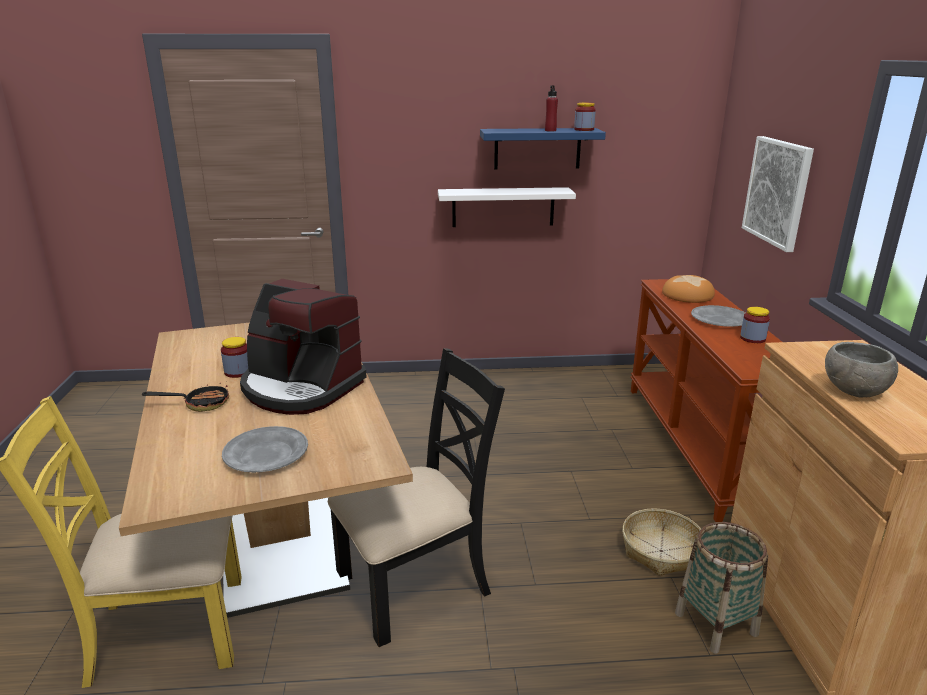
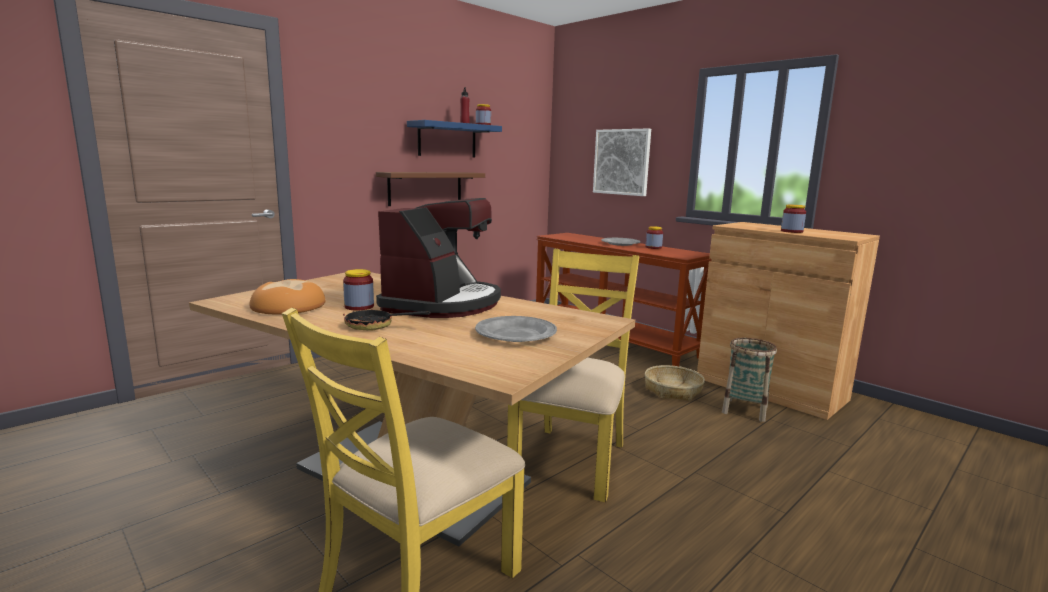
camera: 40 degrees left, 10 degrees down
frying pan [142,383,229,412] -> frying pan turned 120 degrees counterclockwise [343,307,431,331]
coffee machine [240,279,367,415] -> coffee machine turned 60 degrees counterclockwise [376,198,501,318]
black chair [328,348,505,647] -> yellow chair [507,249,639,502]
white shelf [438,187,576,227] -> brown shelf [376,172,485,206]
bread [662,275,715,303] -> bread moved to [249,279,325,314]
grey bowl [825,342,898,398] -> jar [781,205,806,233]

